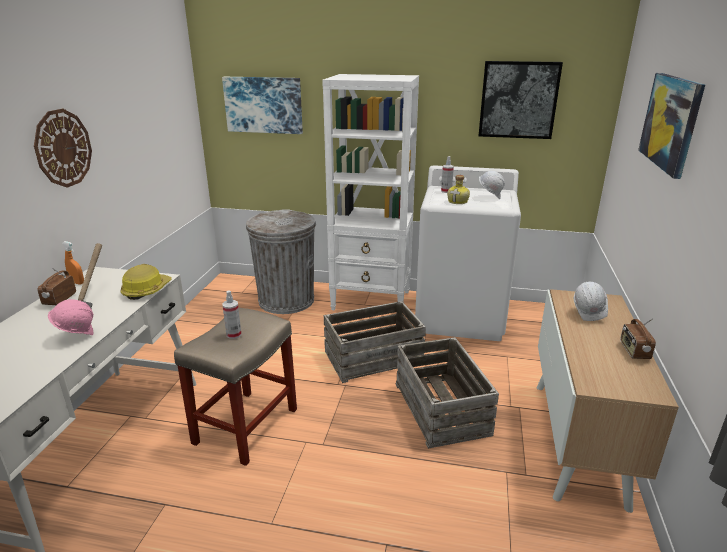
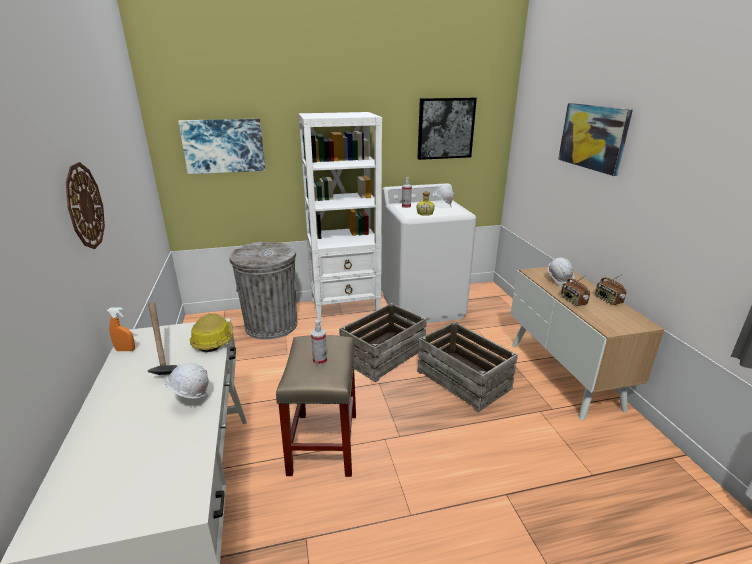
camera: 25 degrees left, 0 degrees up
radio [37,267,76,305] -> radio moved to [561,276,590,306]
pink hard hat [48,299,94,335] -> white hard hat [164,363,208,399]

